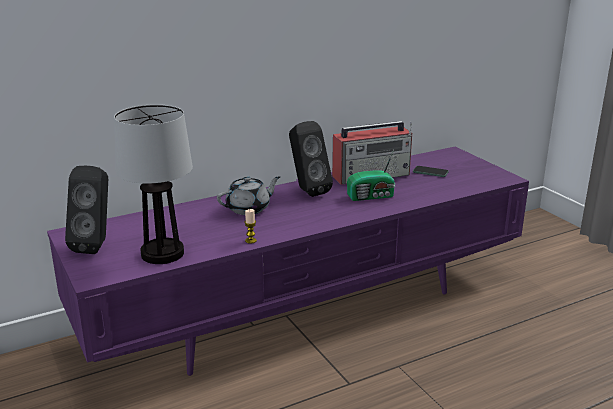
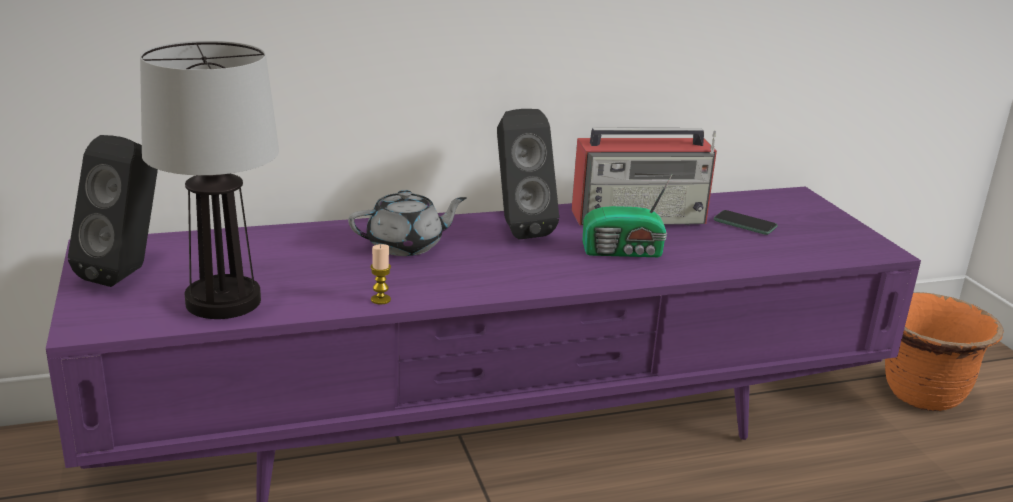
camera: 10 degrees right, 0 degrees up
none -> orange planter [885,292,1004,411]

